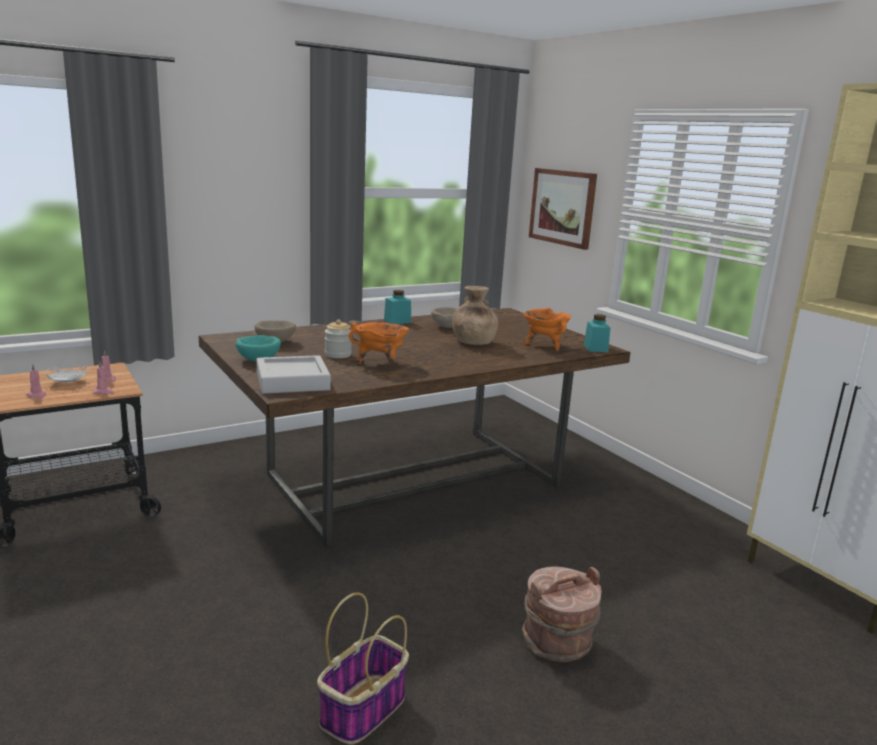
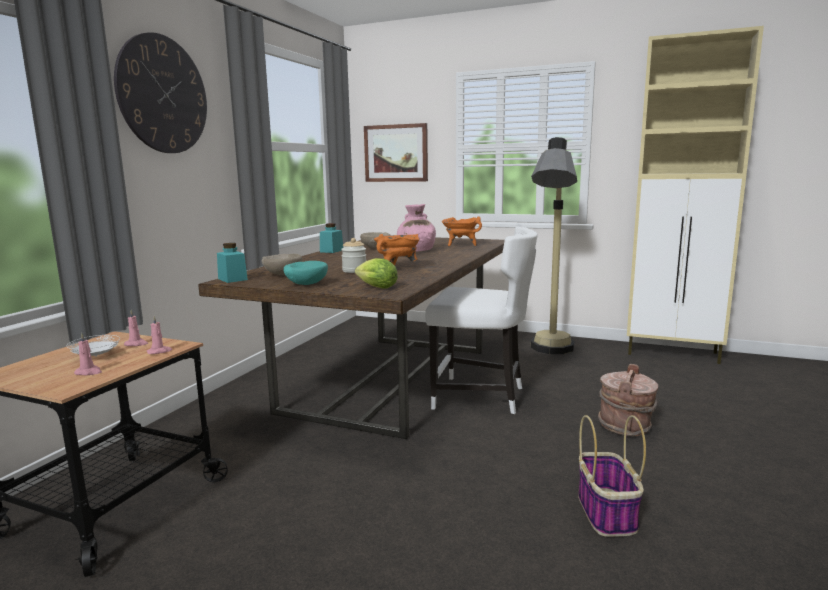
camera: 35 degrees left, 5 degrees down
grey tray [256,355,331,394] -> lettuce [355,258,398,289]
brown vase [452,286,498,345] -> pink vase [397,204,436,252]
turquoise jar [584,314,610,352] -> turquoise jar moved to [217,243,248,283]
none -> wall clock [114,32,207,153]
none -> white chair [425,227,538,414]
none -> floor lamp [531,137,577,354]

